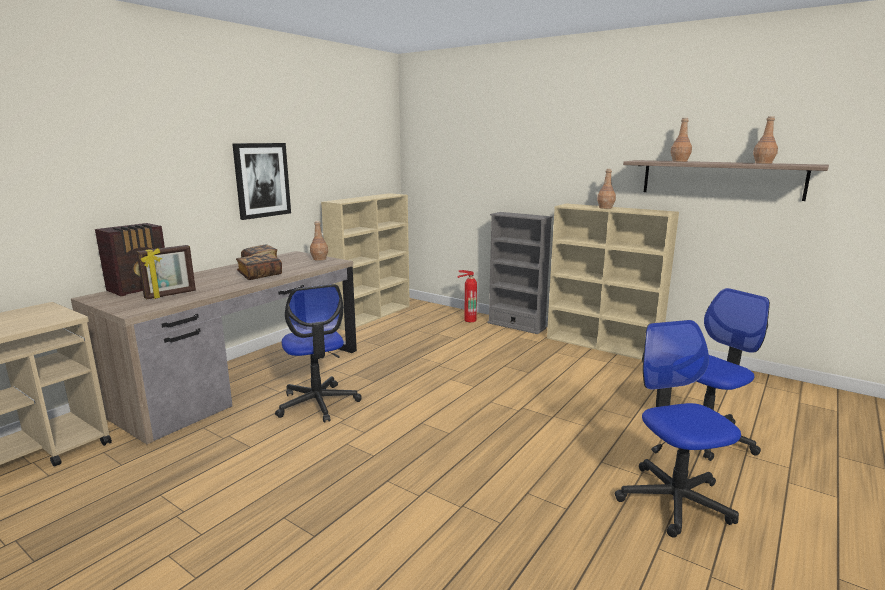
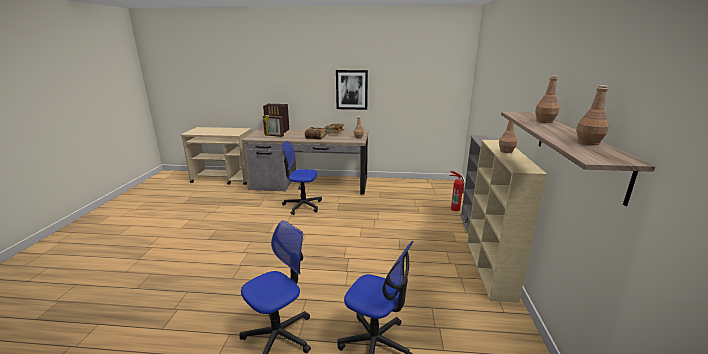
camera: 60 degrees right, 5 degrees up
office chair [275,284,362,423] -> office chair turned 60 degrees clockwise [282,141,322,215]
beige bookcase [321,193,410,331] -> none

